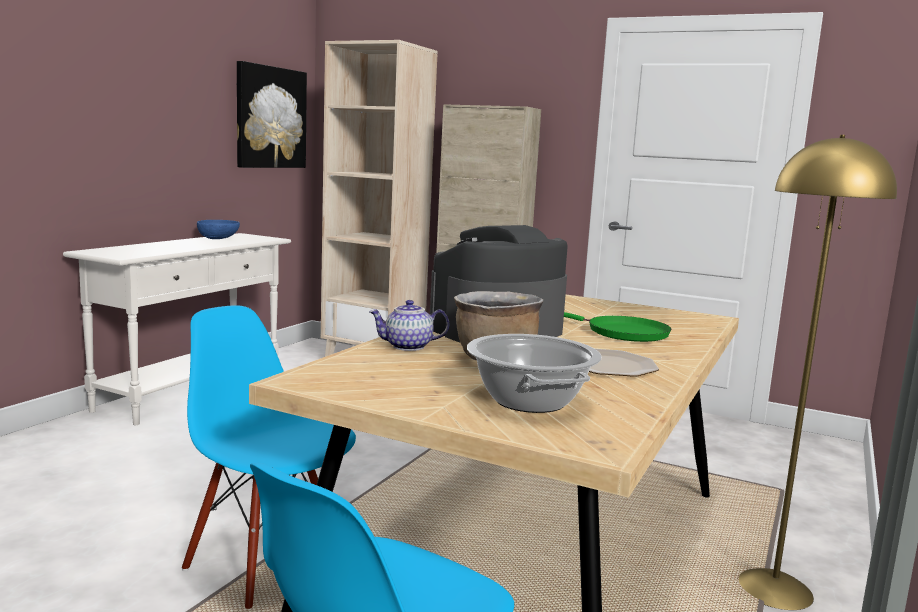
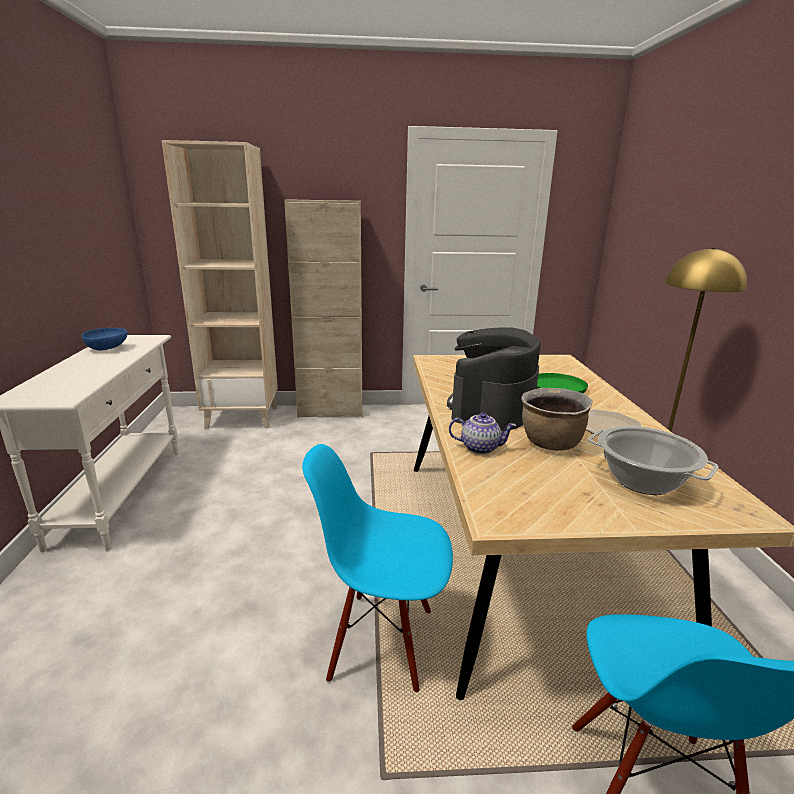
camera: 30 degrees left, 10 degrees up
picture [237,61,307,168] -> none
teapot [369,300,449,351] -> teapot turned 135 degrees counterclockwise [449,413,517,454]

